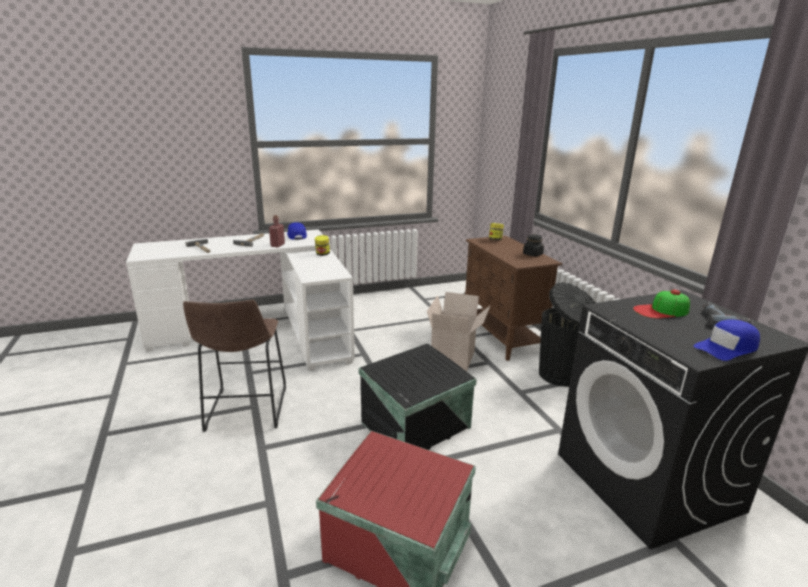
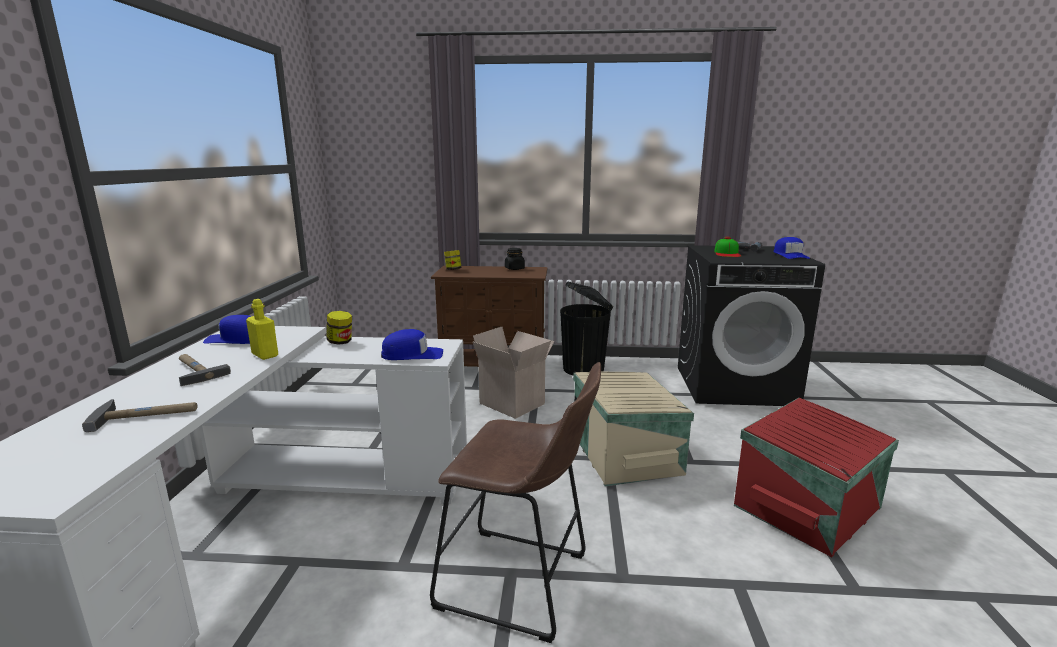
camera: 65 degrees left, 5 degrees down
red bottle [269,215,285,247] -> yellow bottle [246,299,278,360]
black storage box [359,343,477,450] -> beige storage box [573,372,694,486]
none -> blue cap [381,329,443,360]

